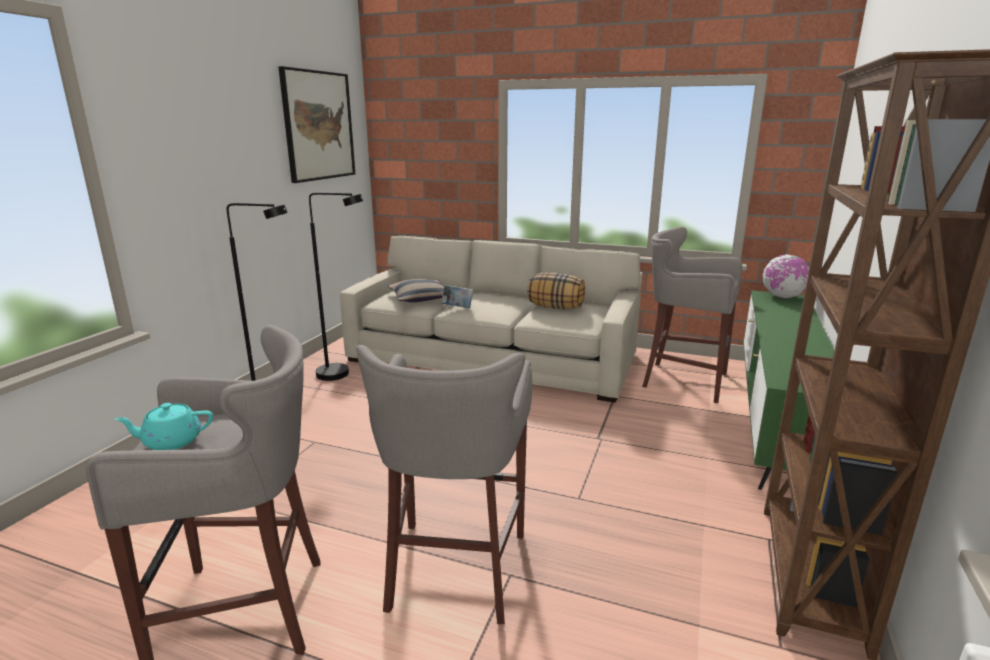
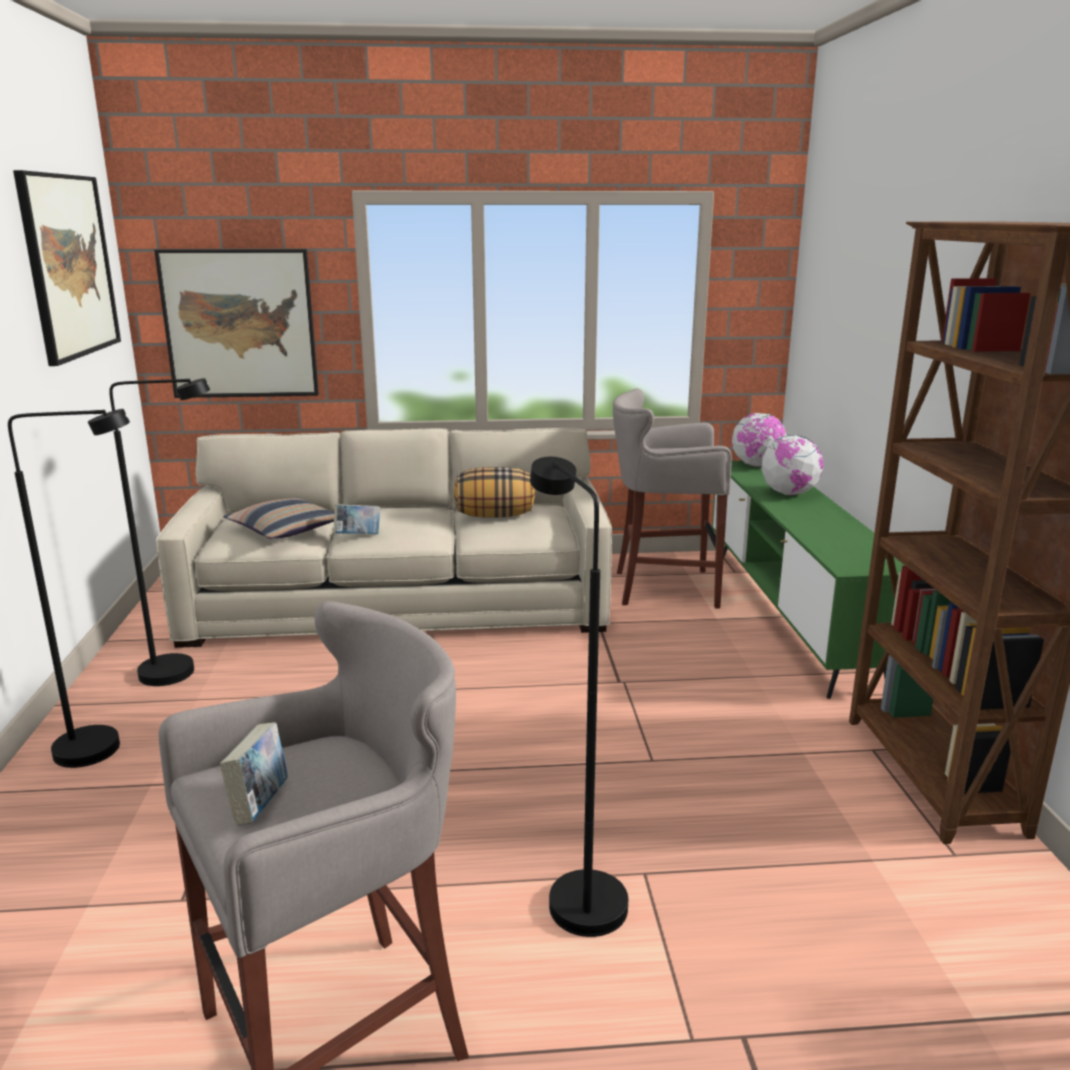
camera: 25 degrees left, 0 degrees up
turquoise teapot [115,403,213,450] -> book [220,722,288,826]
grey stool [356,345,532,624] -> black floor lamp [530,457,628,937]
none -> picture [154,249,319,398]
none -> globe [761,435,823,495]

